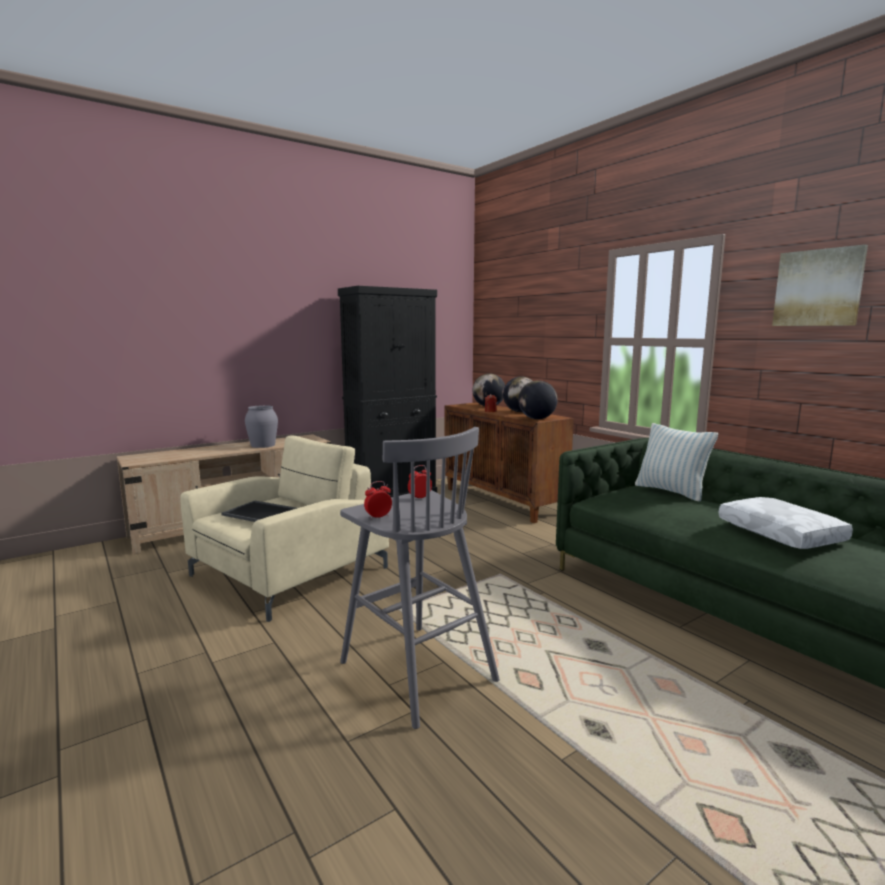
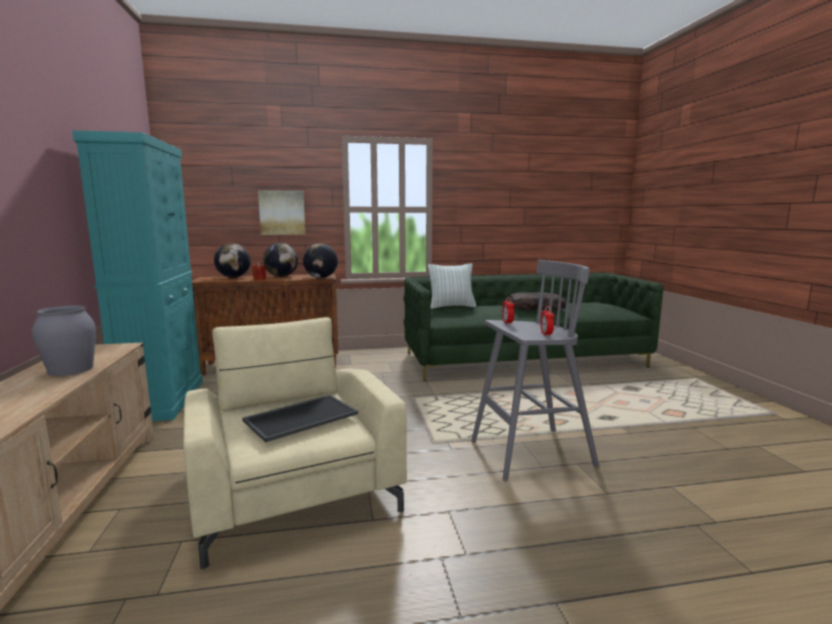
camera: 65 degrees left, 0 degrees up
black cabinet [338,286,437,497] -> turquoise cabinet [72,130,203,421]
white pillow [719,497,853,549] -> brown pillow [510,292,566,310]
picture [772,244,868,326] -> picture moved to [258,190,305,235]

